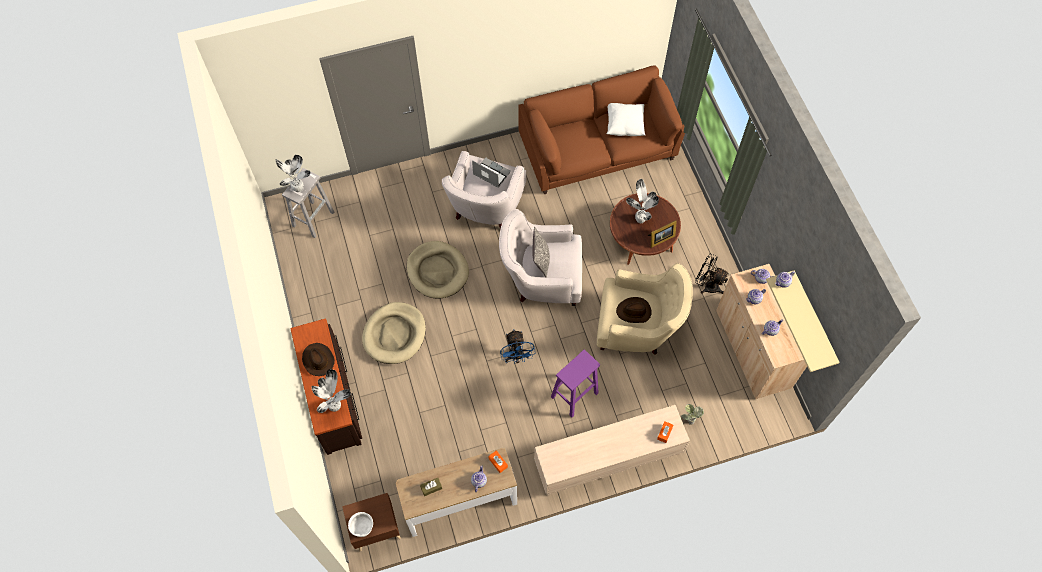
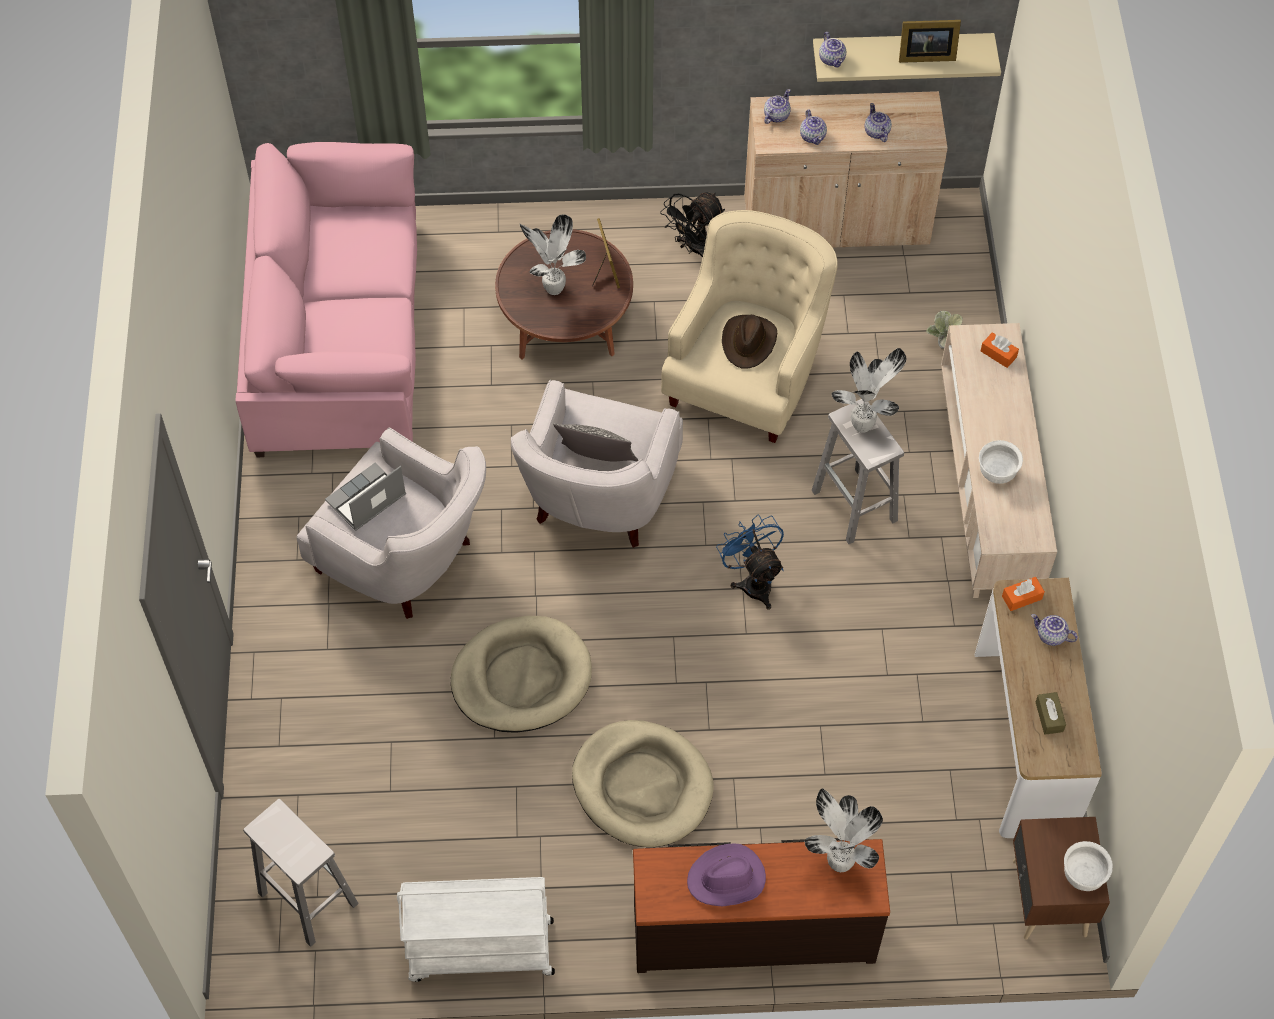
camera: 75 degrees left, 5 degrees down
potted plant [275,155,310,192] -> potted plant moved to [832,348,906,433]
brown hat [302,343,335,376] -> purple hat [687,843,766,907]
blue fan [500,330,535,363] -> blue fan turned 120 degrees counterclockwise [716,515,784,610]
brown sofa [518,65,685,194] -> pink sofa [235,142,417,457]
purple stool [551,350,600,418] -> white stool [812,399,904,544]
white pillow [607,103,645,136] -> none
none -> white cart [397,877,555,982]
none -> picture frame [899,20,961,63]
none -> white bowl [979,440,1023,484]

